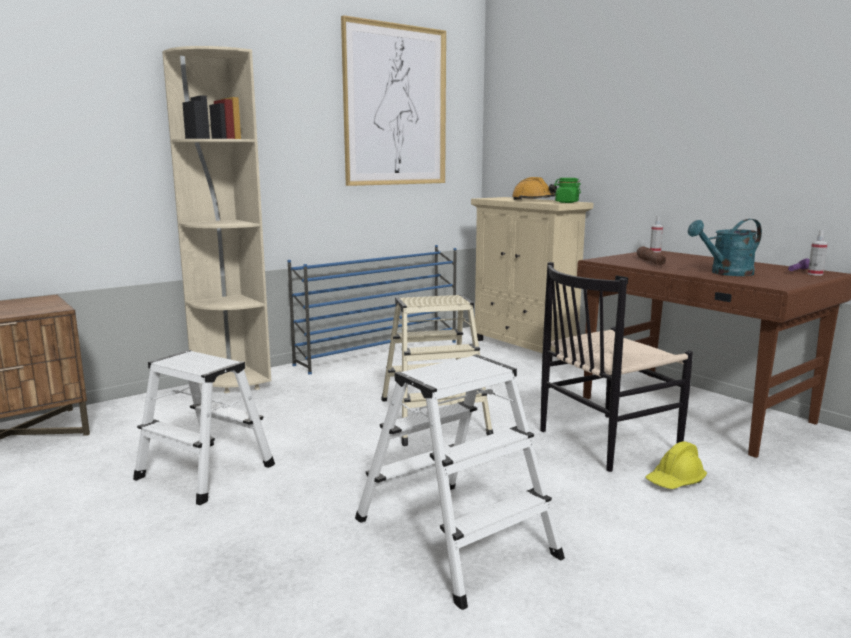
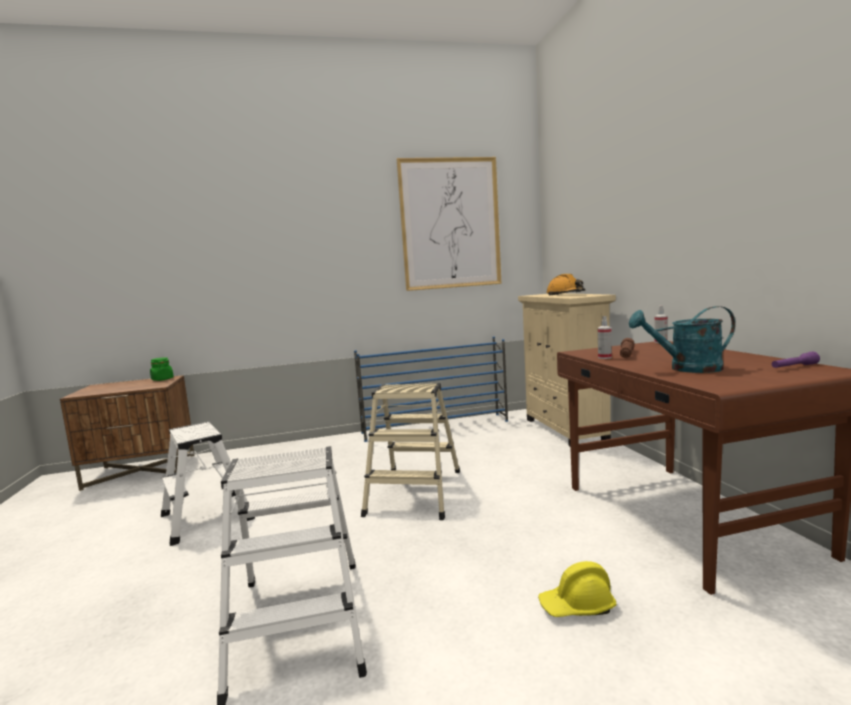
camera: 25 degrees right, 5 degrees down
beige bookcase [162,46,271,393] -> none
black chair [540,262,693,472] -> none
green jar [554,178,581,203] -> green jar moved to [150,357,174,381]
spray bottle [808,230,828,276] -> spray bottle moved to [598,316,612,359]

